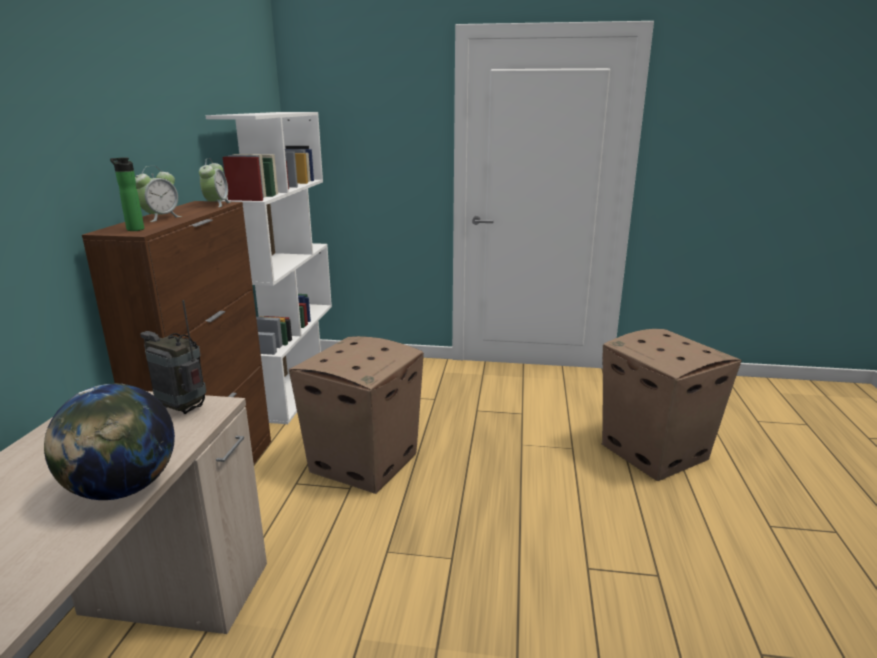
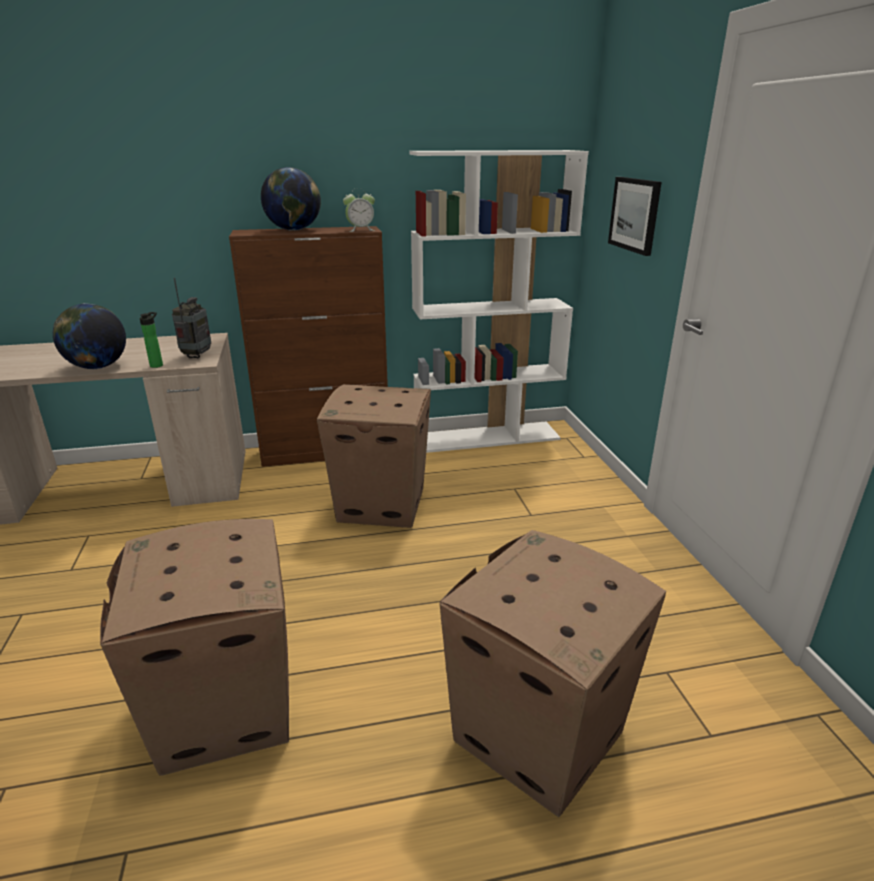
camera: 70 degrees right, 5 degrees up
bottle [110,157,144,231] -> bottle moved to [140,312,163,368]
alarm clock [135,166,182,222] -> globe [261,167,321,231]
none -> cardboard box [100,519,289,776]
none -> picture [608,177,662,256]

